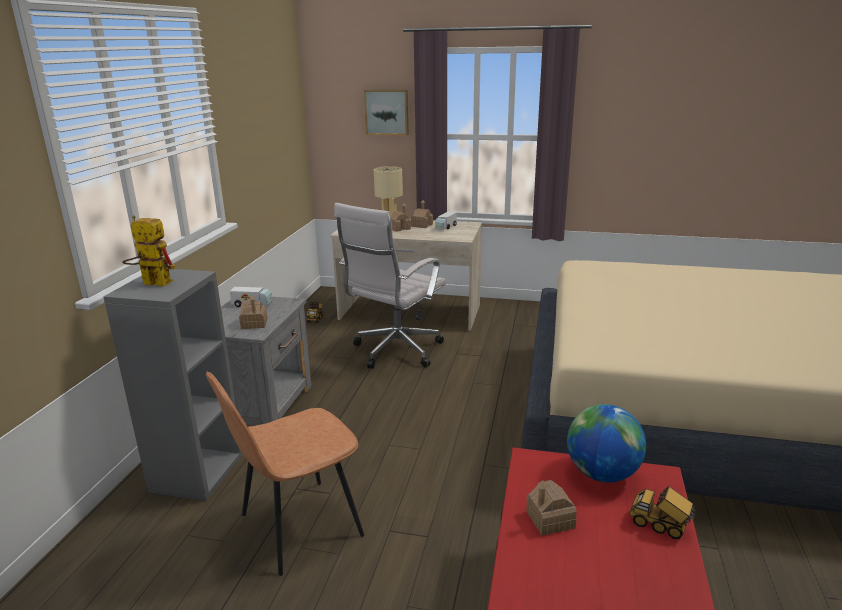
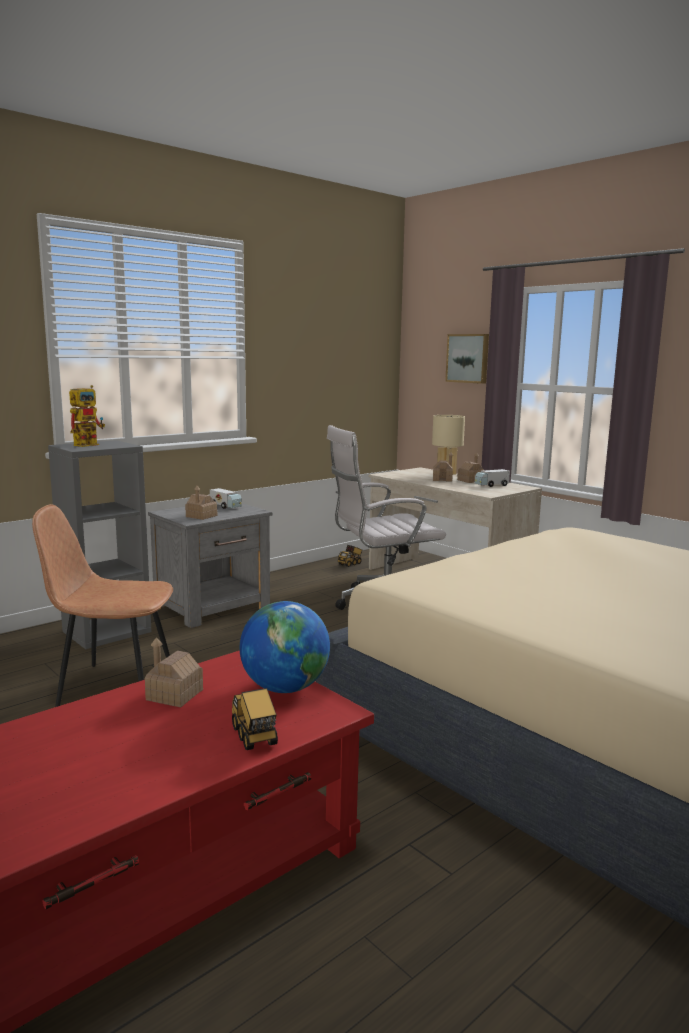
camera: 35 degrees right, 10 degrees down
toy robot [122,216,176,287] -> toy robot turned 75 degrees clockwise [69,385,105,447]

